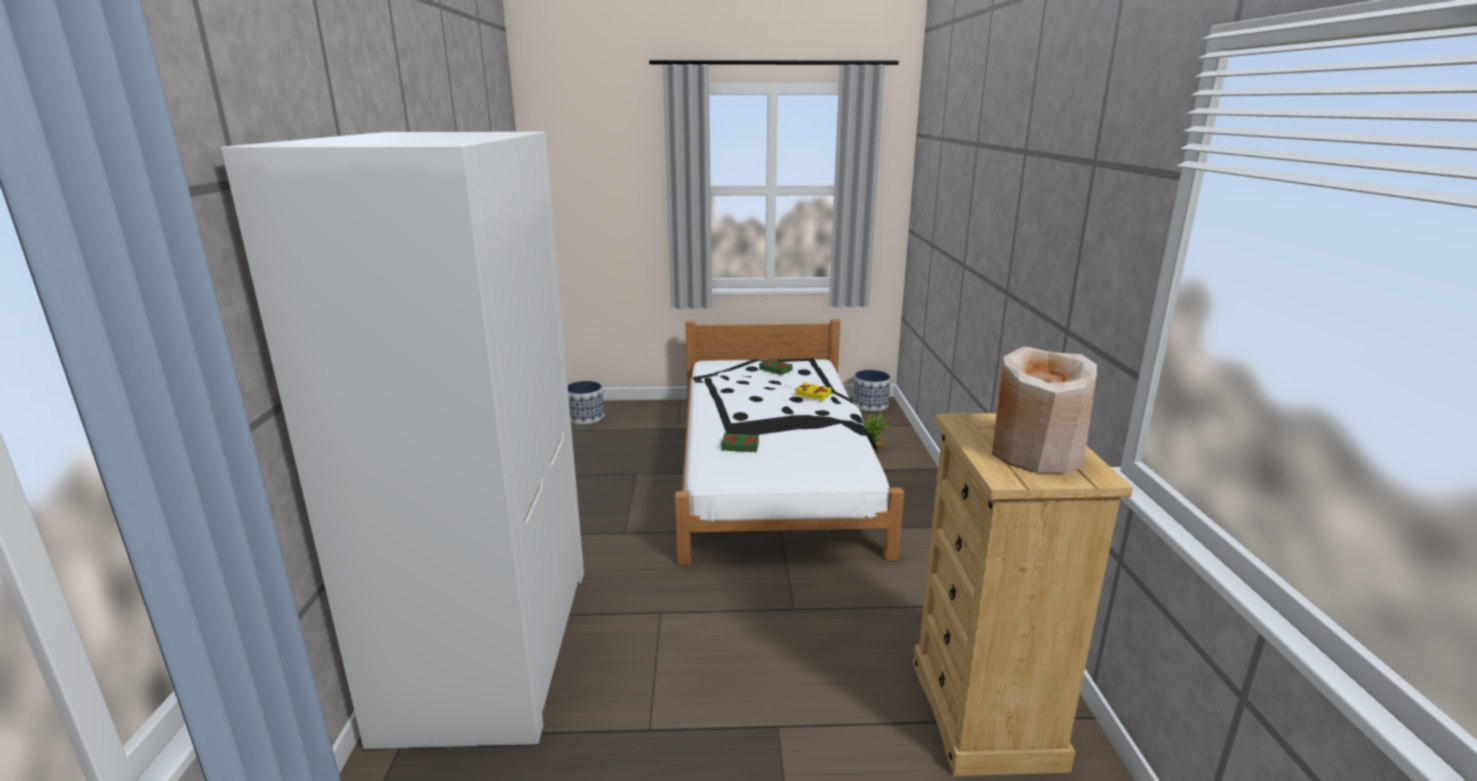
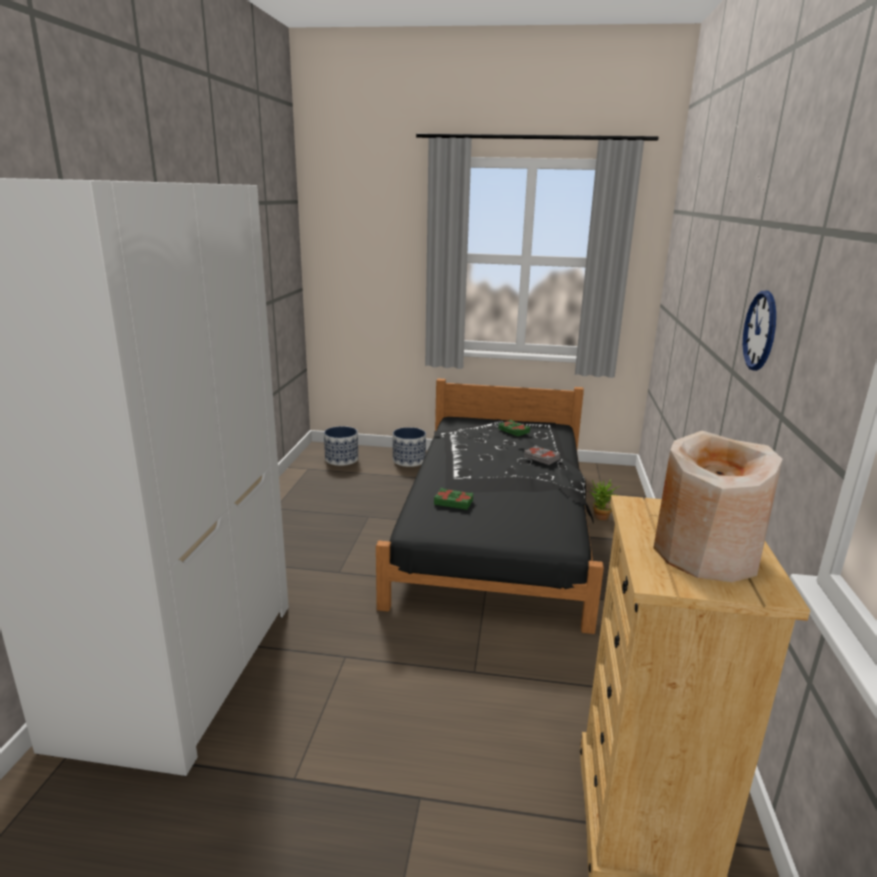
camera: 10 degrees right, 0 degrees up
white bed [675,319,904,565] -> black bed [376,378,604,634]
yellow book [795,382,832,401] -> grey book [524,445,560,465]
planter [853,370,891,411] -> planter moved to [393,427,426,467]
none -> wall clock [743,291,776,371]

